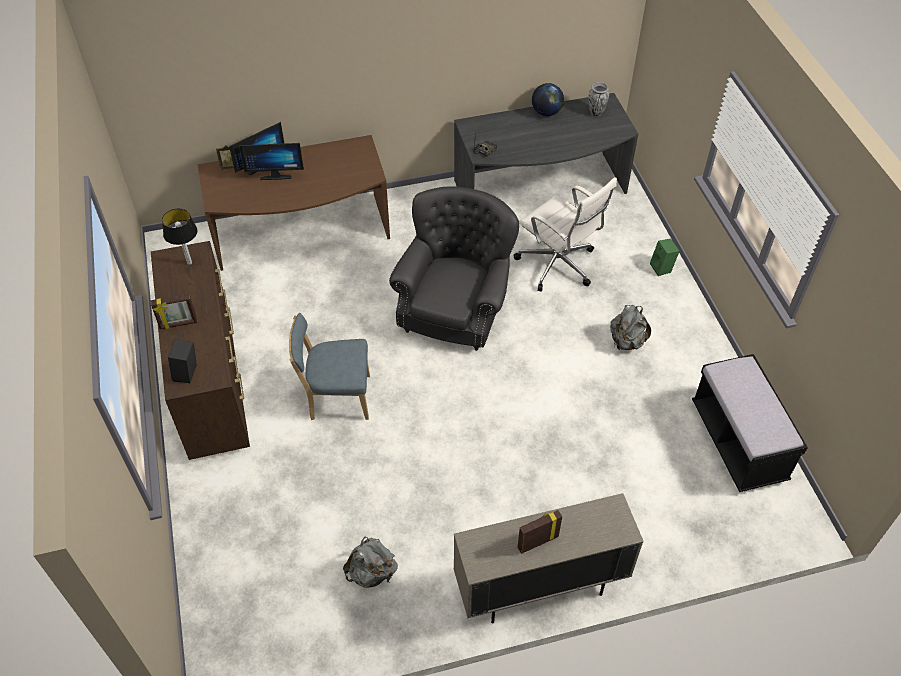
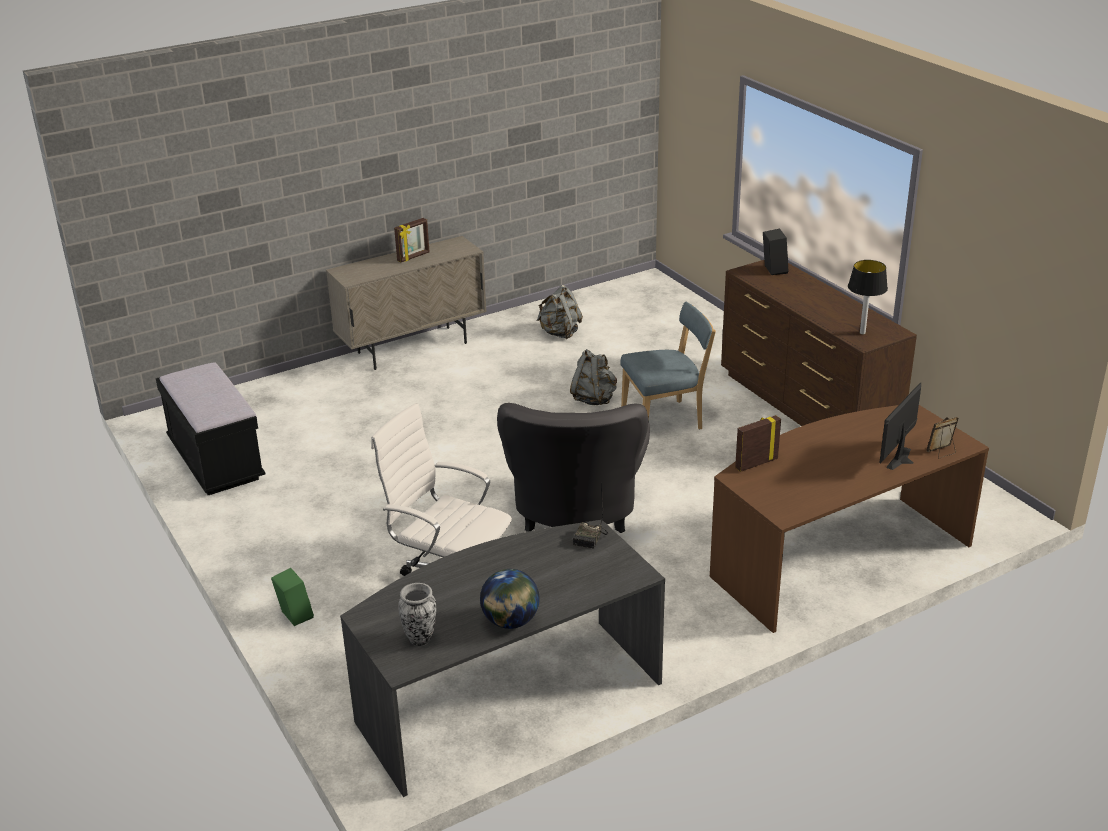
camera: 165 degrees right, 20 degrees down
picture frame [151,294,197,329] -> picture frame moved to [735,415,781,472]
monitor [239,143,304,180] -> none
grey backpack [610,305,651,350] -> grey backpack moved to [570,349,617,405]

